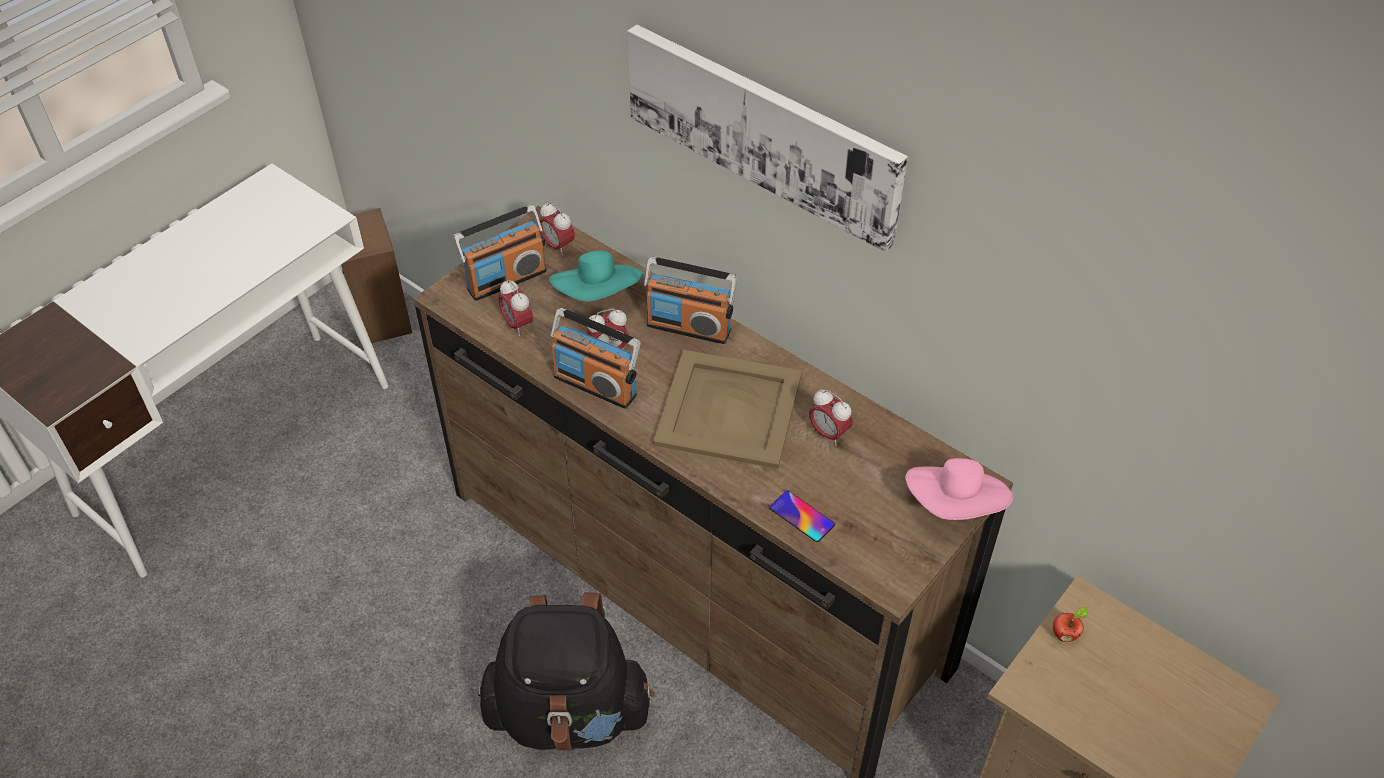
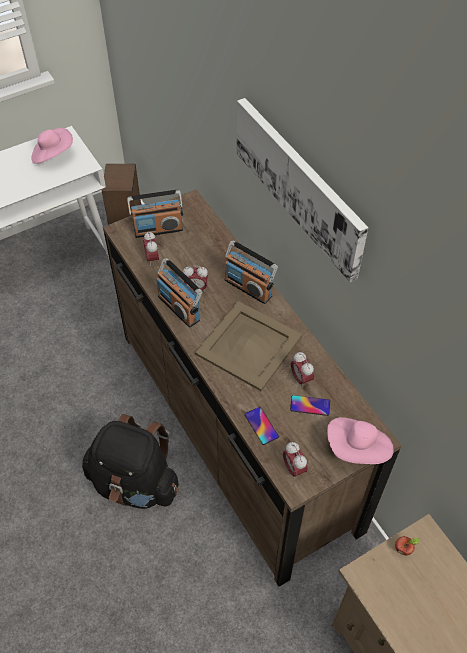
camera: 20 degrees right, 5 degrees up
alarm clock [540,202,575,256] -> alarm clock moved to [283,442,308,479]
turquoise hat [549,251,643,302] -> none
none -> pink hat [32,128,73,164]
none -> phone [290,395,330,416]

